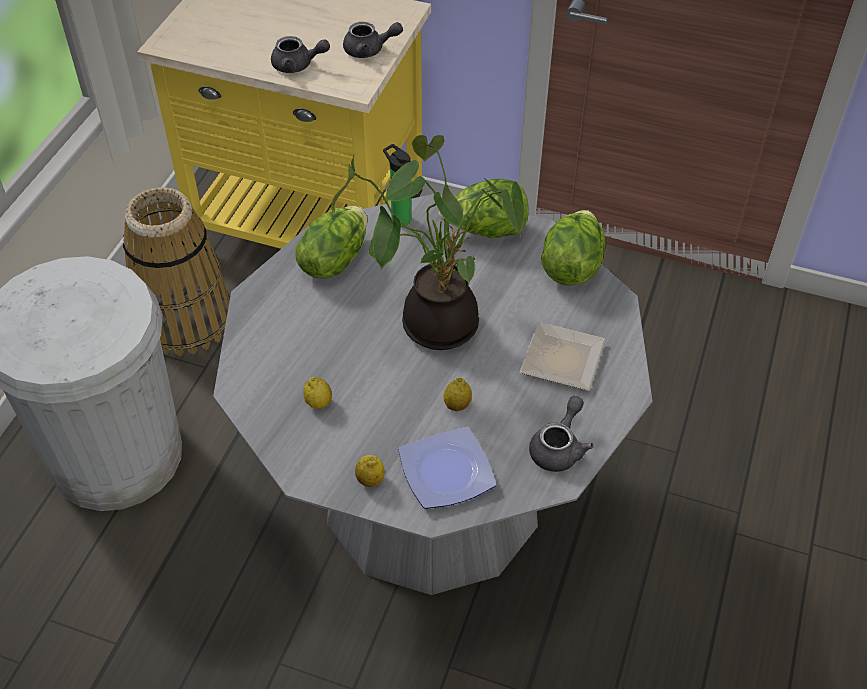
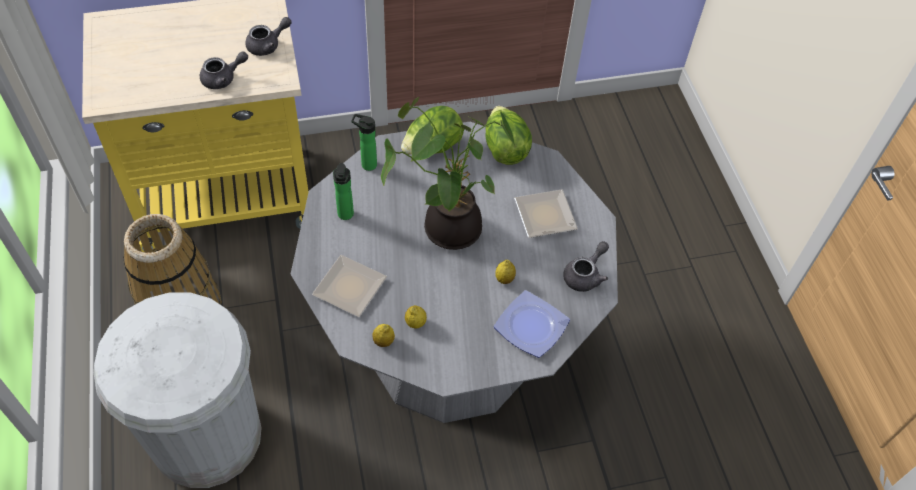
camera: 35 degrees left, 5 degrees up
lettuce [296,206,367,279] -> bottle [333,163,354,220]
lemon [355,455,385,487] -> lemon moved to [372,324,395,347]
grey teapot [529,396,594,472] -> grey teapot turned 45 degrees clockwise [563,241,609,292]
none -> plate [312,255,387,317]

